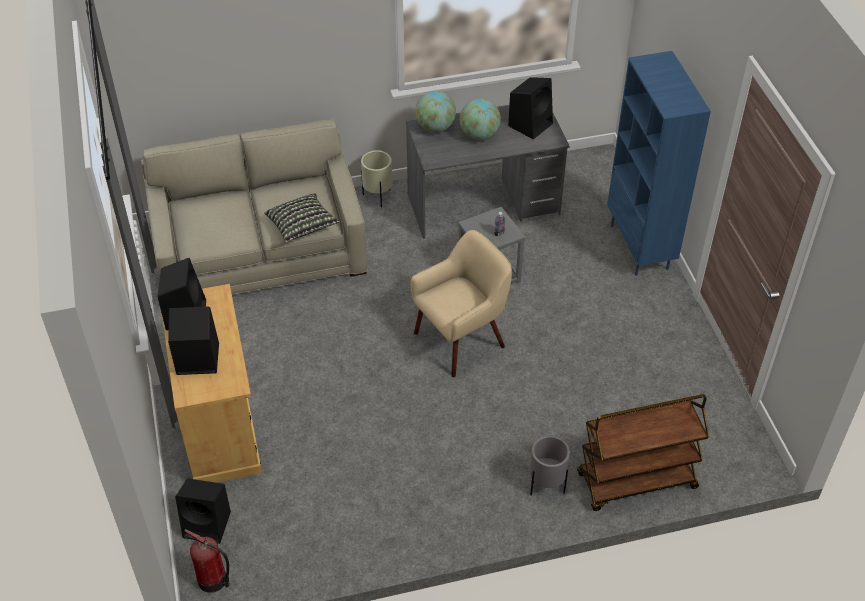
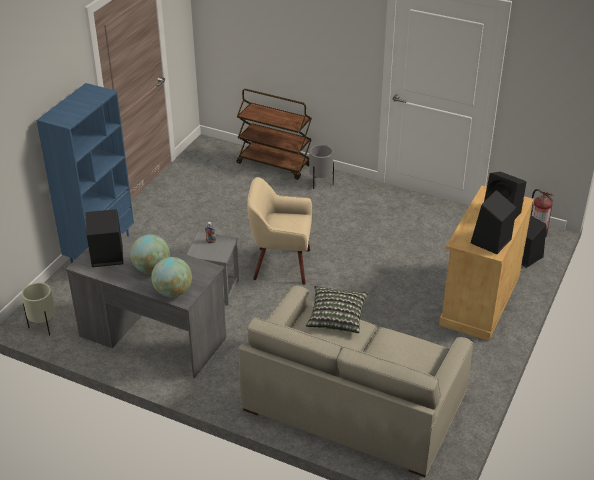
camera: 140 degrees left, 10 degrees down
beige planter [361,150,392,207] -> beige planter moved to [22,282,56,336]

